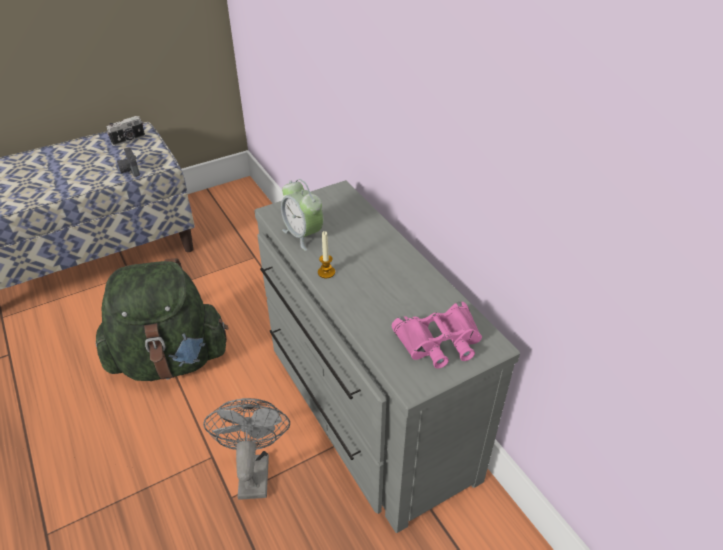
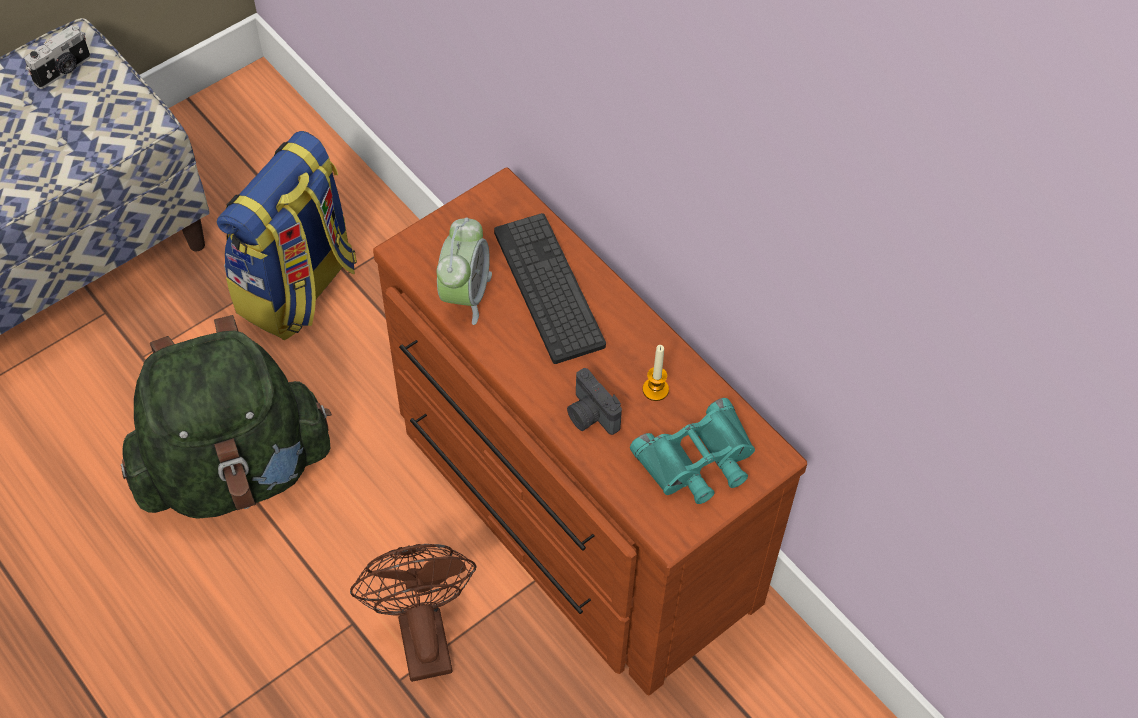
camera: 10 degrees left, 15 degrees up
camera [117,147,140,177] -> camera moved to [567,368,622,435]
grey fan [203,398,290,500] -> brown fan [350,544,477,682]
grey dresser [255,180,520,533] -> brown dresser [373,167,807,696]
alarm clock [281,179,323,251] -> alarm clock turned 120 degrees counterclockwise [436,217,492,325]
candle [318,231,335,278] -> candle moved to [642,345,669,401]
pink binoculars [392,302,482,369] -> turquoise binoculars [630,398,755,504]
none -> backpack [217,131,357,340]
none -> keyboard [494,213,606,364]

